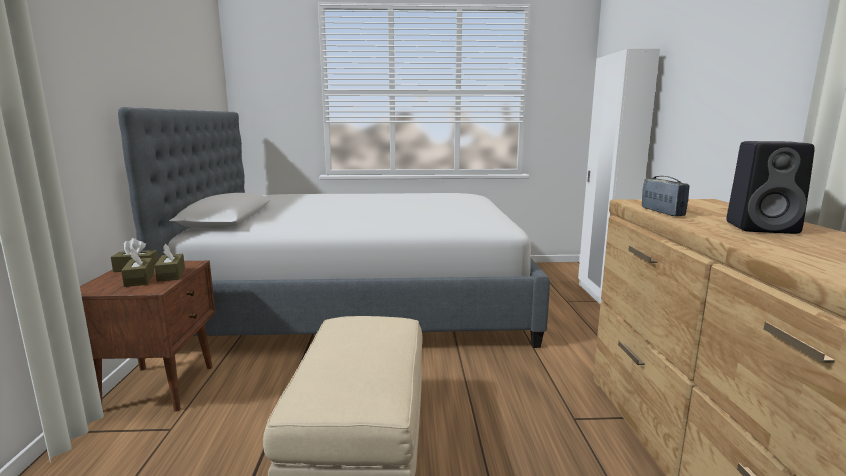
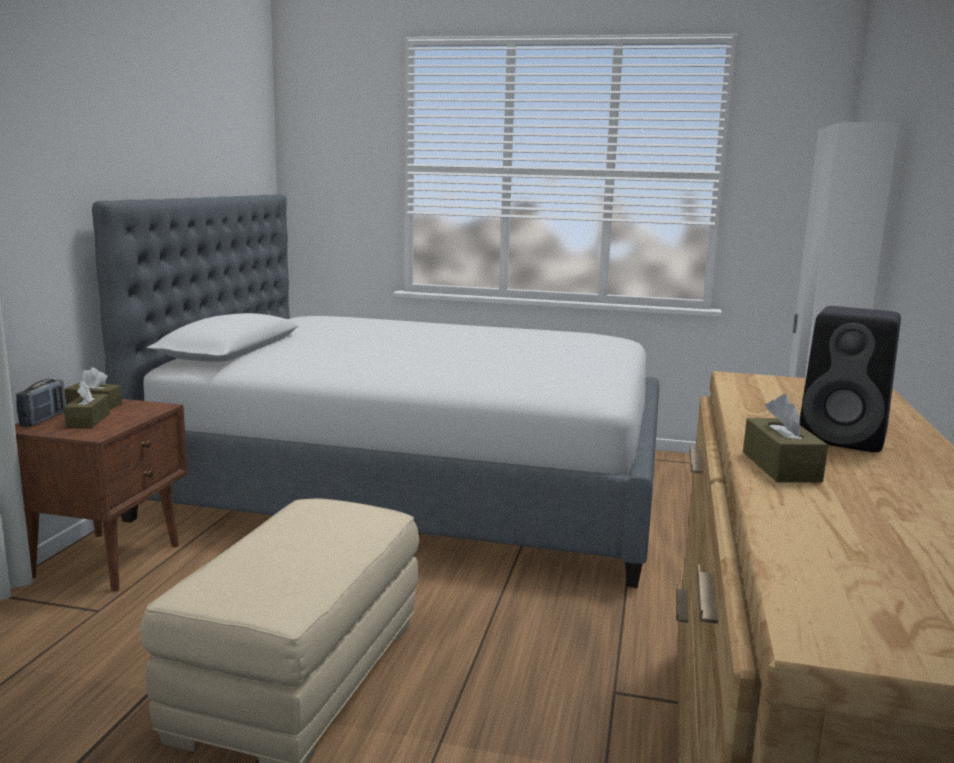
camera: 15 degrees right, 0 degrees up
brown tissue box [154,244,185,282] -> brown tissue box moved to [743,394,828,483]
radio [642,176,690,216] -> radio moved to [16,379,65,427]

